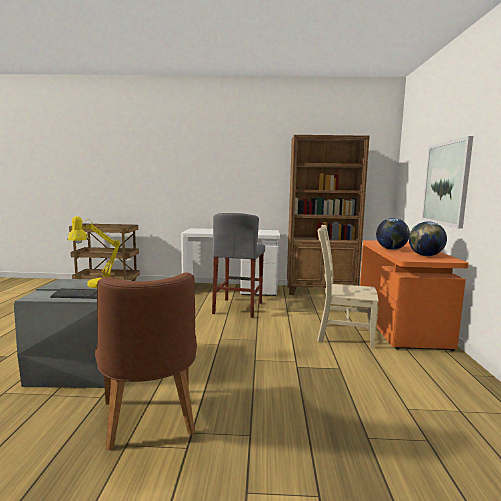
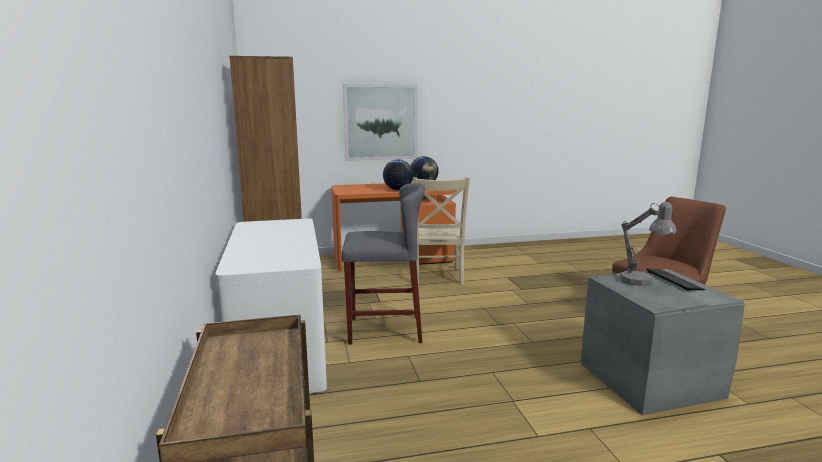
camera: 105 degrees left, 5 degrees up
yellow table lamp [67,216,121,288] -> grey table lamp [620,202,677,286]

